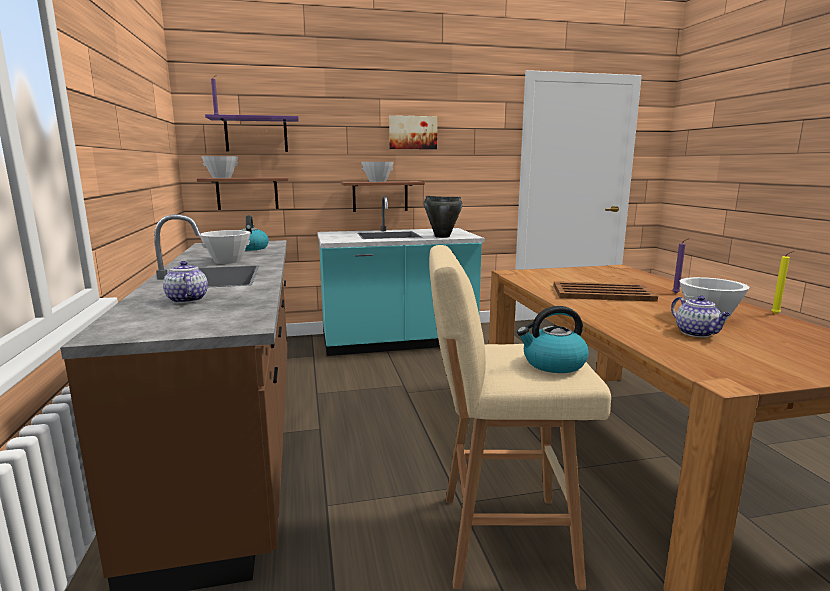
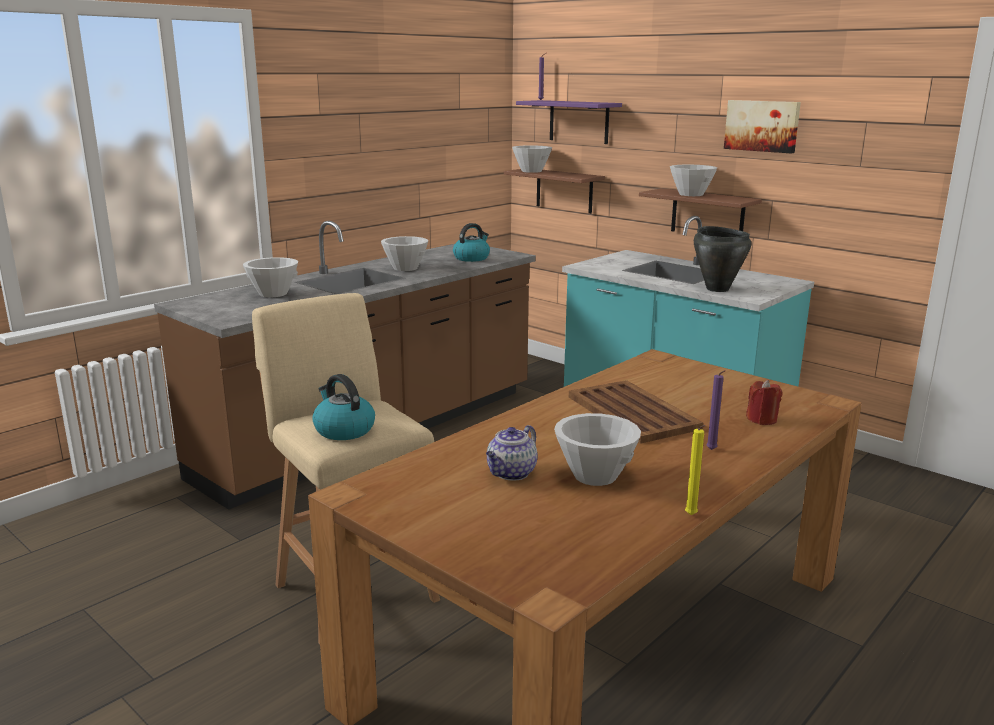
camera: 55 degrees right, 5 degrees up
teapot [163,261,208,303] -> white bowl [243,257,298,297]
none -> red candle [746,380,783,425]

